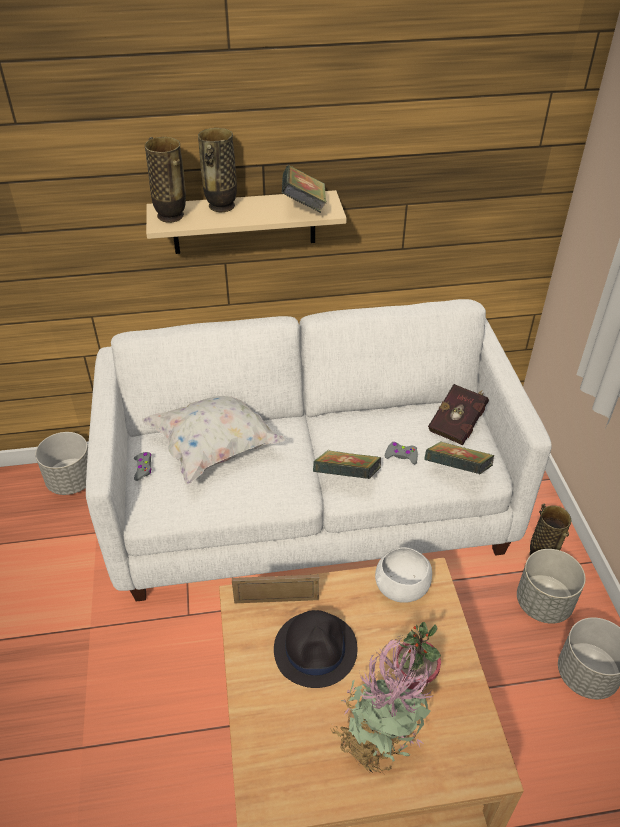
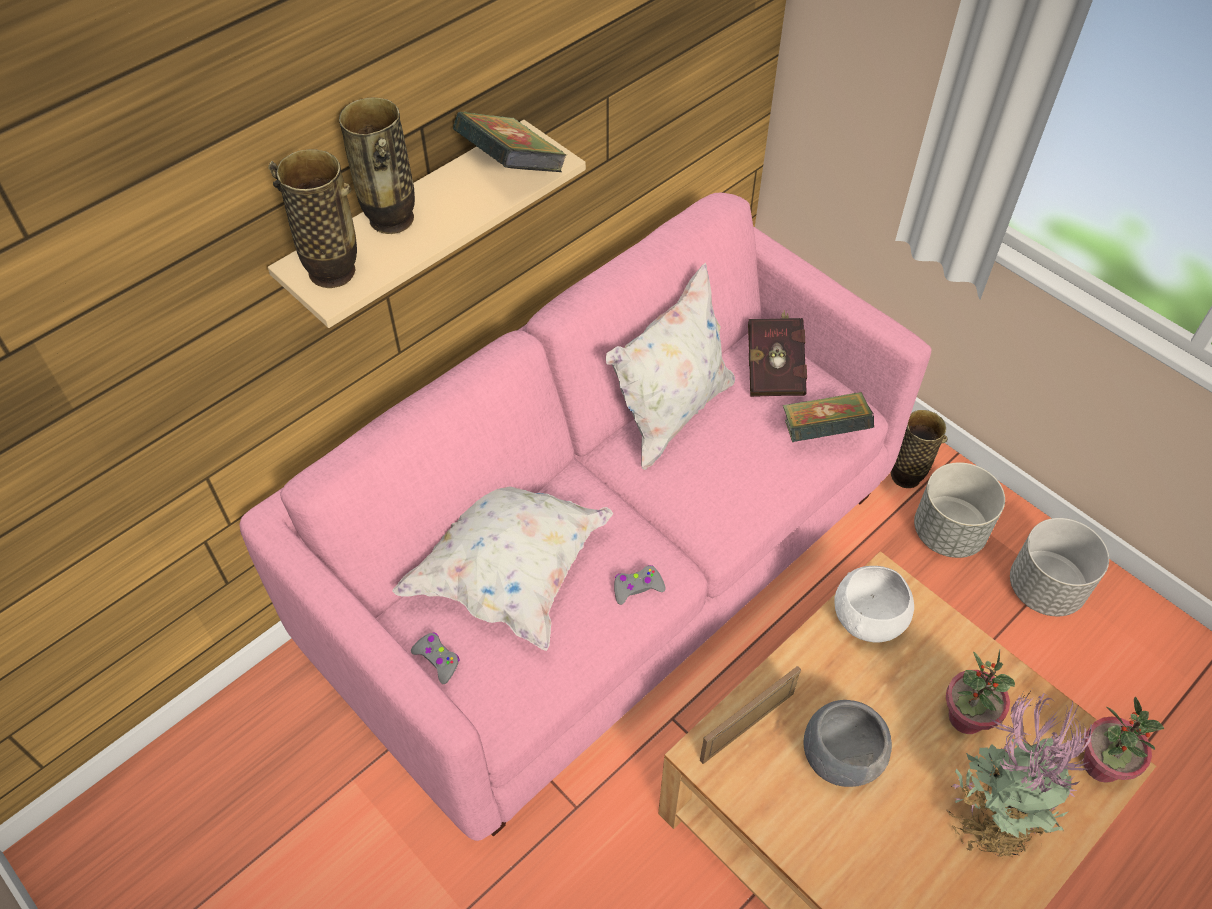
camera: 35 degrees left, 10 degrees up
grey planter [35,432,88,495] -> none
white sofa [86,299,552,602] -> pink sofa [240,193,931,841]
black hat [274,610,357,688] -> grey bowl [804,700,892,787]
book [313,450,381,479] -> none
grey game controller [385,442,418,464] -> grey game controller moved to [614,565,666,605]
none -> white pillow [606,263,735,470]
none -> potted plant [1083,697,1164,783]

